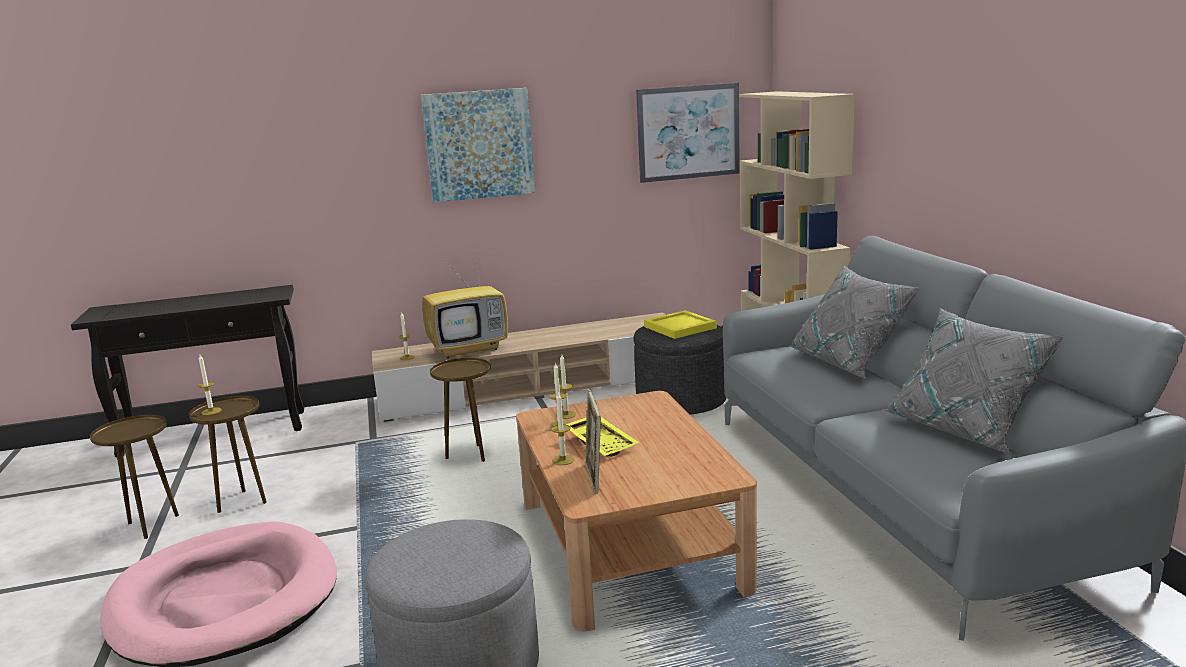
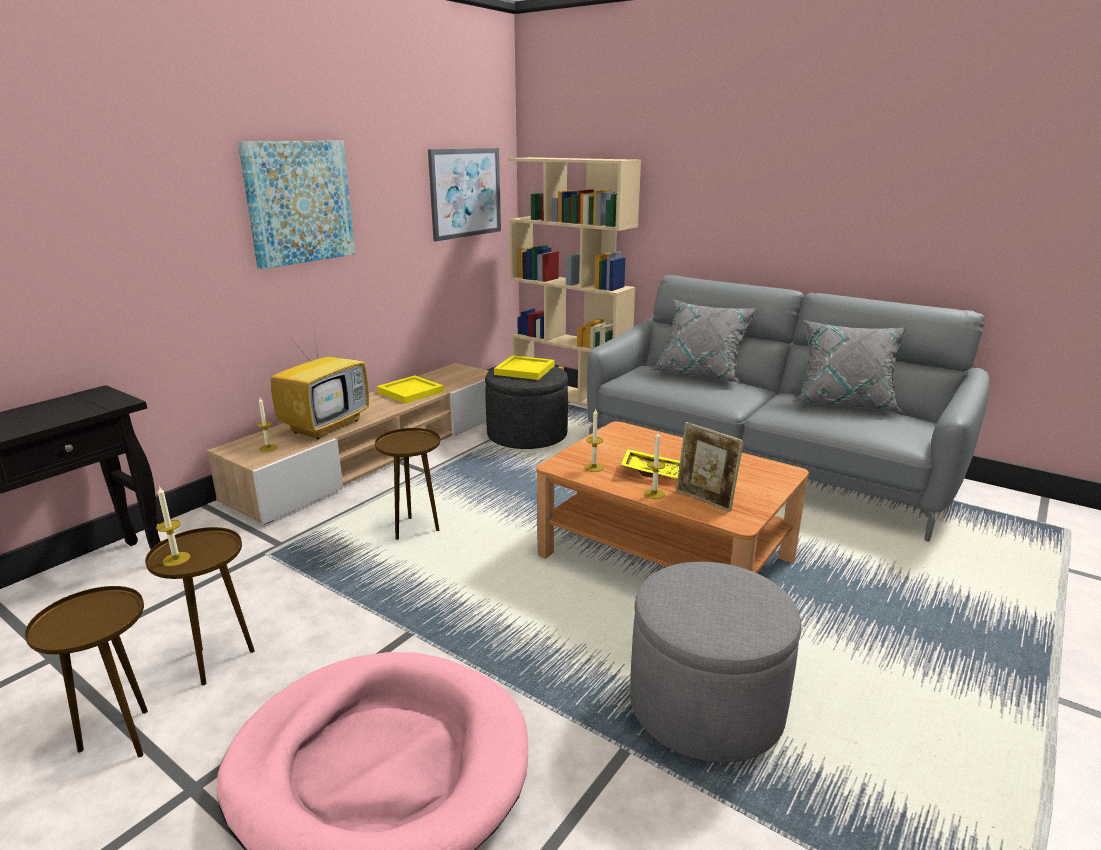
camera: 40 degrees left, 5 degrees up
candle [556,355,576,419] -> none
none -> yellow tray [377,375,444,404]

